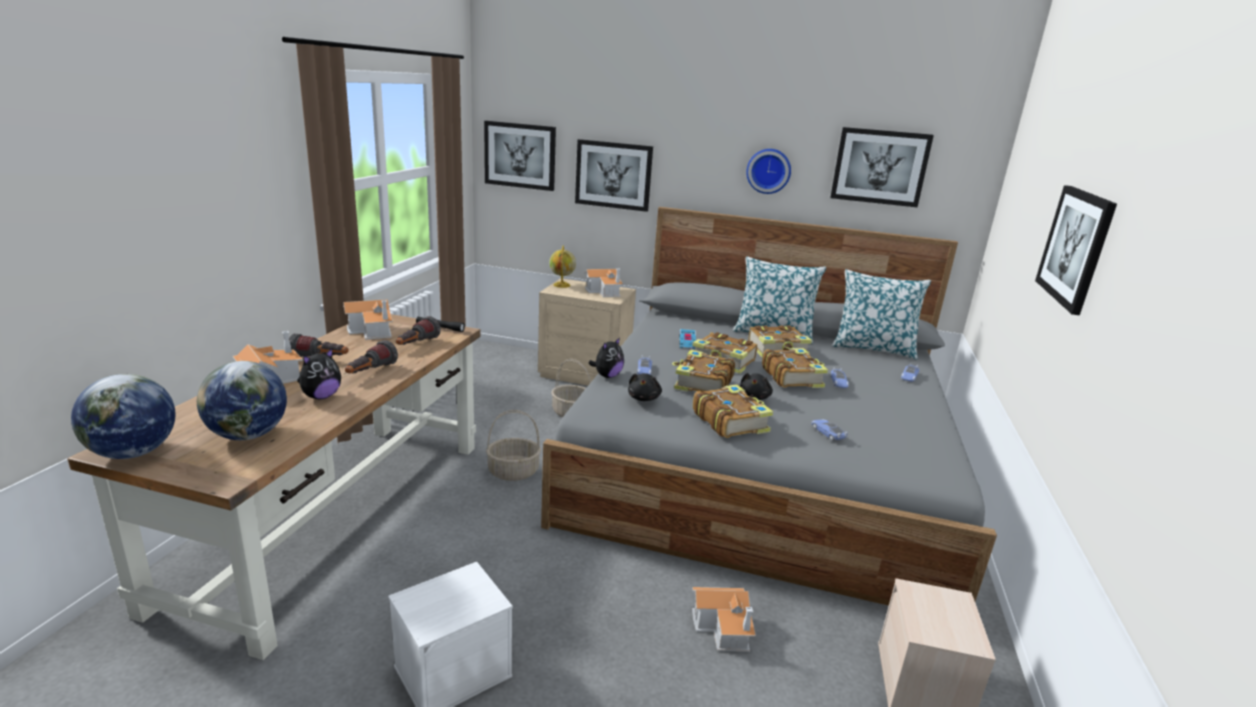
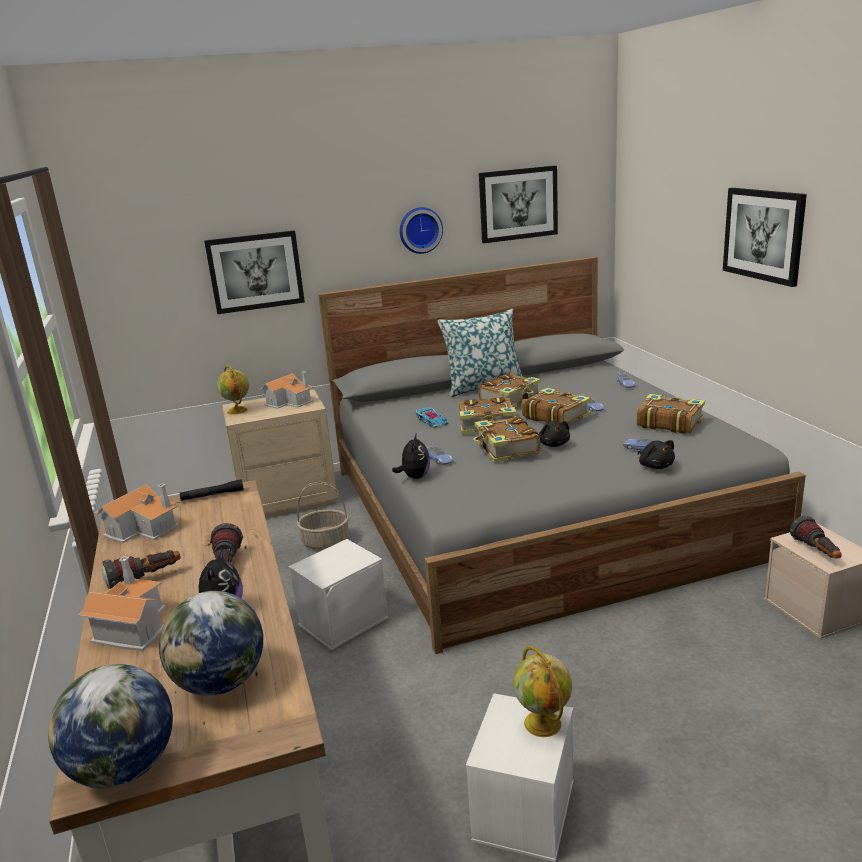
camera: 30 degrees left, 0 degrees up
flashlight [396,316,441,345] -> flashlight moved to [790,516,842,559]
picture [484,121,556,191] -> none
basket [486,410,541,481] -> white storage box [289,539,389,651]
black plush toy [628,373,662,401] -> black plush toy moved to [638,440,675,469]
toy house [692,587,756,652] -> none
book [693,384,773,438] -> book moved to [637,394,705,434]
pillow [832,269,931,360] -> none
none -> globe [513,646,572,737]

